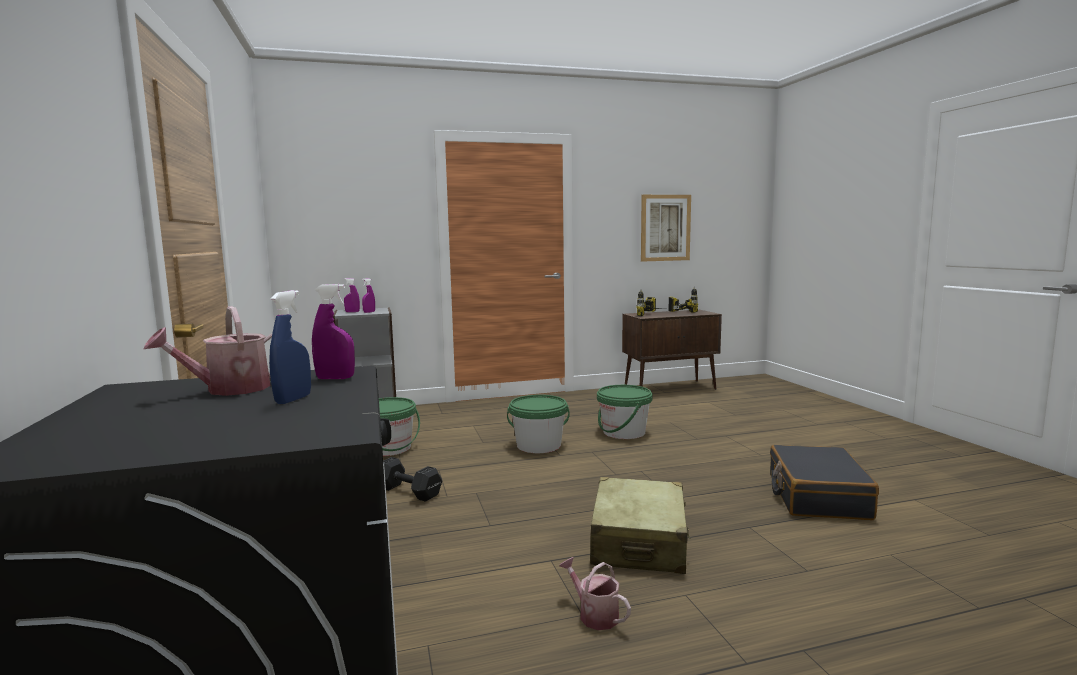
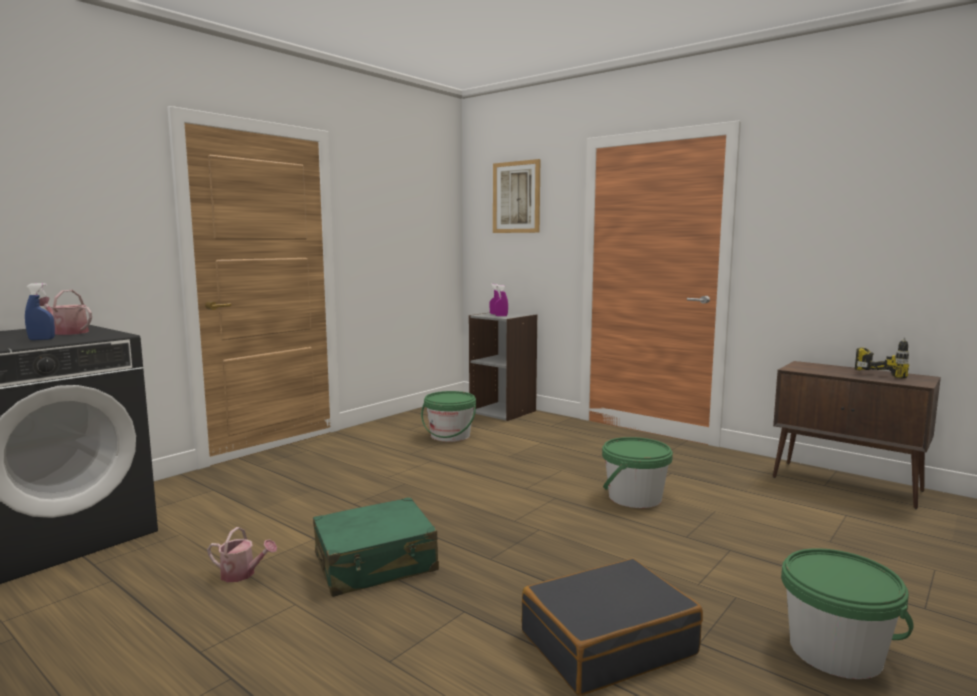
camera: 55 degrees right, 0 degrees up
purple spray bottle [312,284,355,379] -> none
black dumbbell [383,457,442,502] -> none
green bucket [507,395,570,453] -> green bucket moved to [781,548,914,679]
watering can [559,557,631,630] -> watering can turned 90 degrees clockwise [207,527,277,582]
beige suitcase [590,477,690,574] -> green suitcase [313,497,439,597]
power drill [636,290,664,316] -> none
picture [641,195,691,262] -> picture moved to [493,159,540,233]

